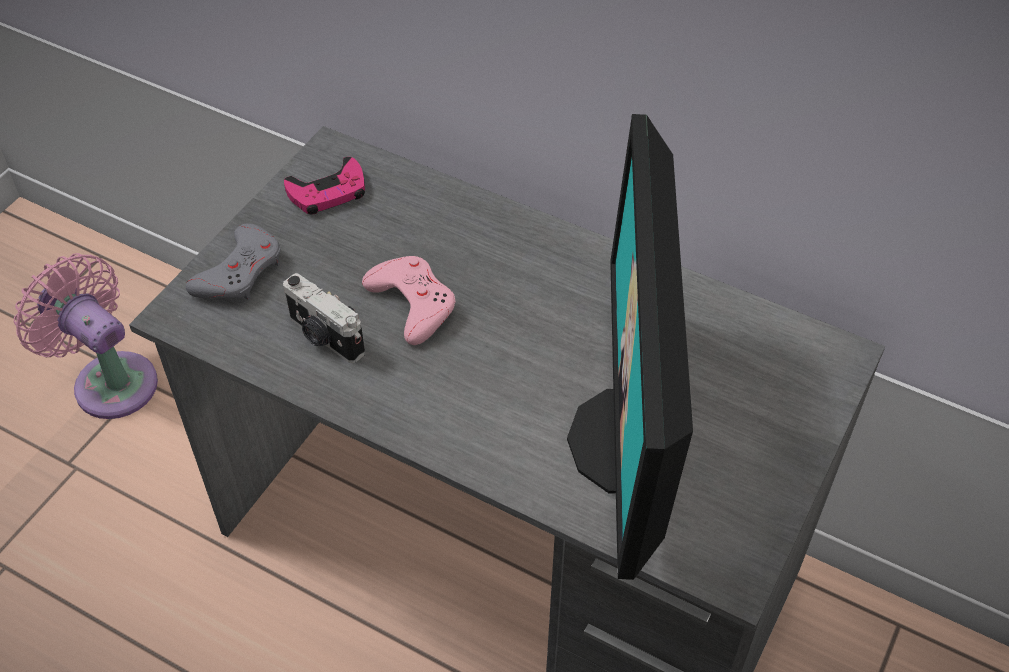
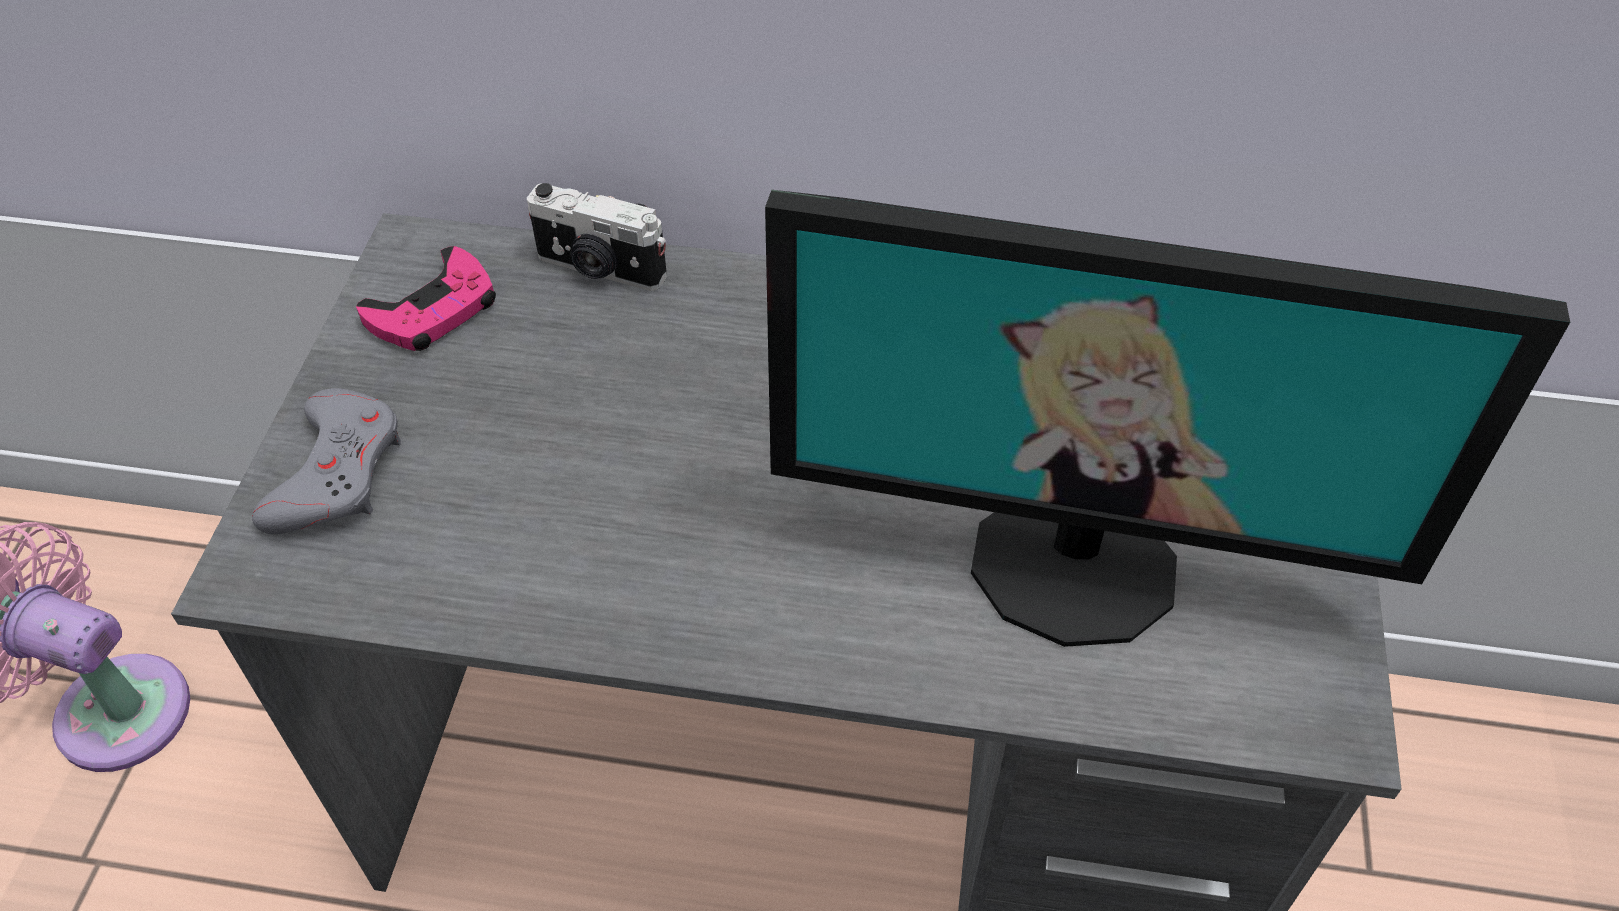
camera: 20 degrees left, 0 degrees up
camera [283,273,365,363] -> camera moved to [527,183,667,291]
pink game controller [362,256,455,345] -> none
monitor [567,114,693,580] -> monitor turned 60 degrees counterclockwise [765,190,1570,647]

